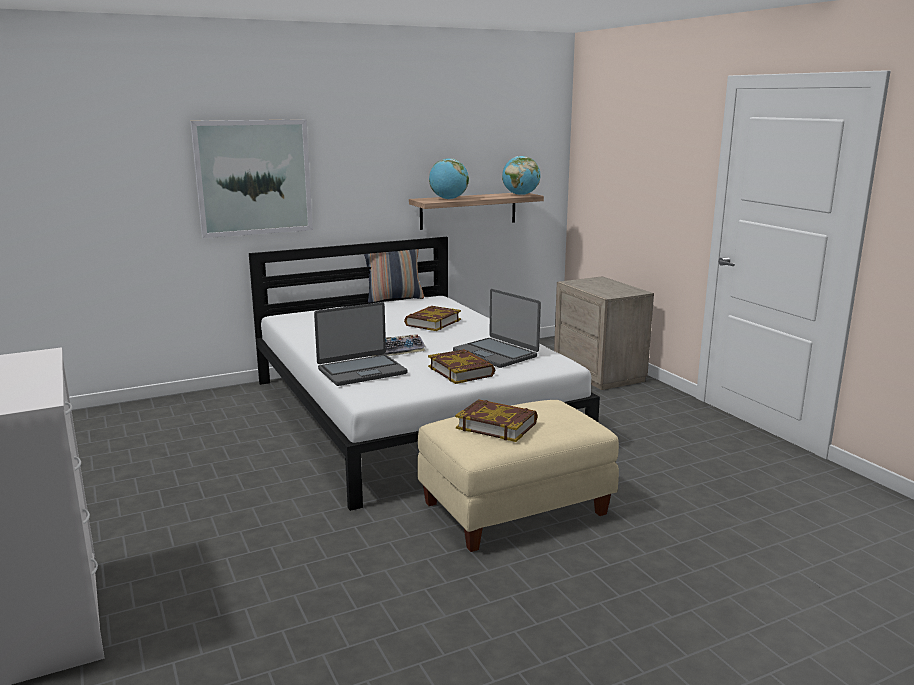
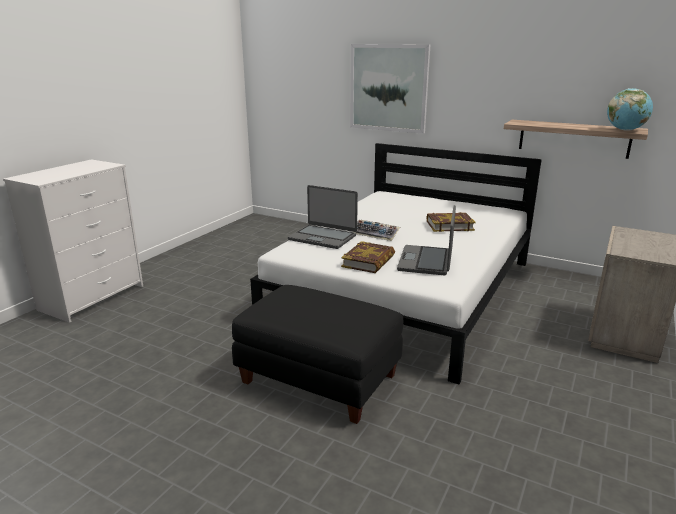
camera: 55 degrees right, 5 degrees up
pillow [364,249,424,303] -> none
beige ottoman [417,400,619,552] -> black ottoman [232,285,403,424]
globe [429,158,469,199] -> none
book [455,399,537,442] -> none

